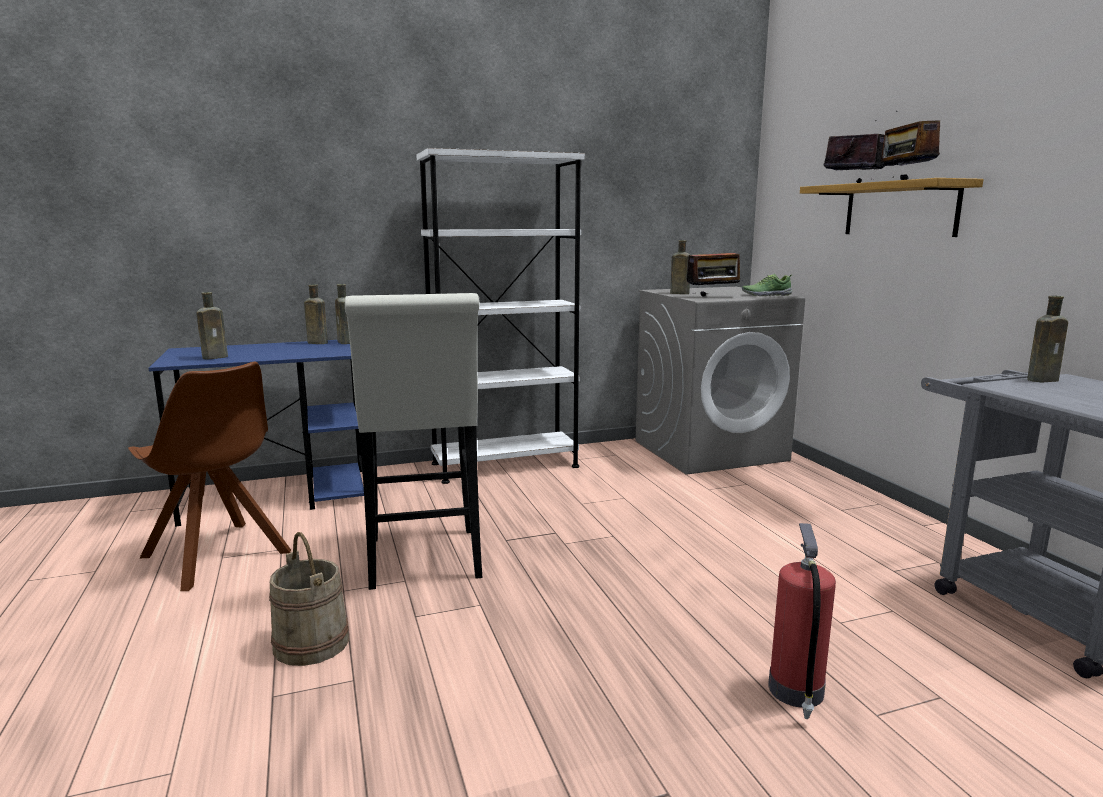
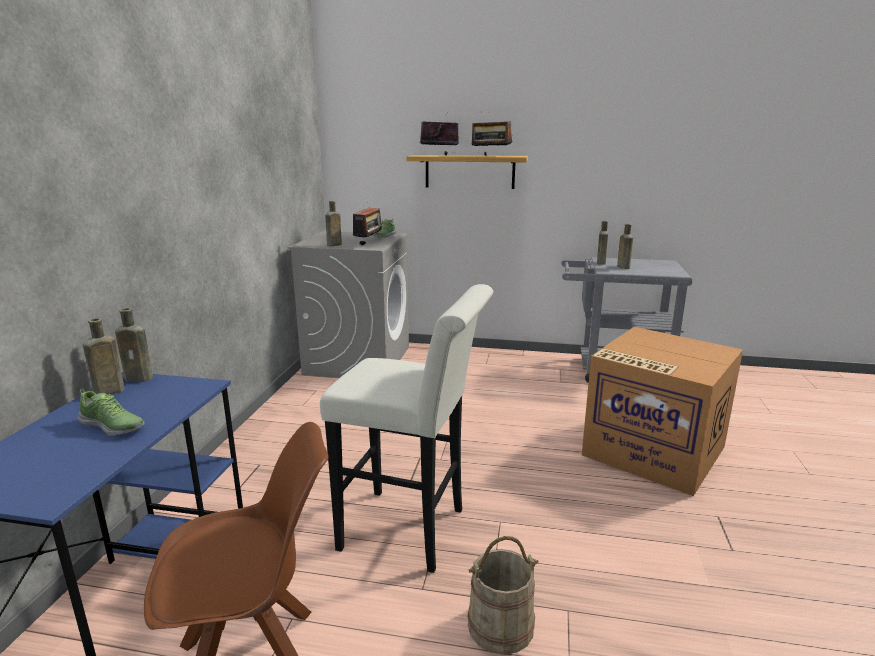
camera: 60 degrees left, 5 degrees up
brown bottle [196,292,228,359] -> brown bottle moved to [617,224,633,269]
white bookcase [416,148,585,484] -> none
fire extinguisher [768,523,836,719] -> cardboard box [582,327,743,496]
none -> shoe [78,389,144,436]

